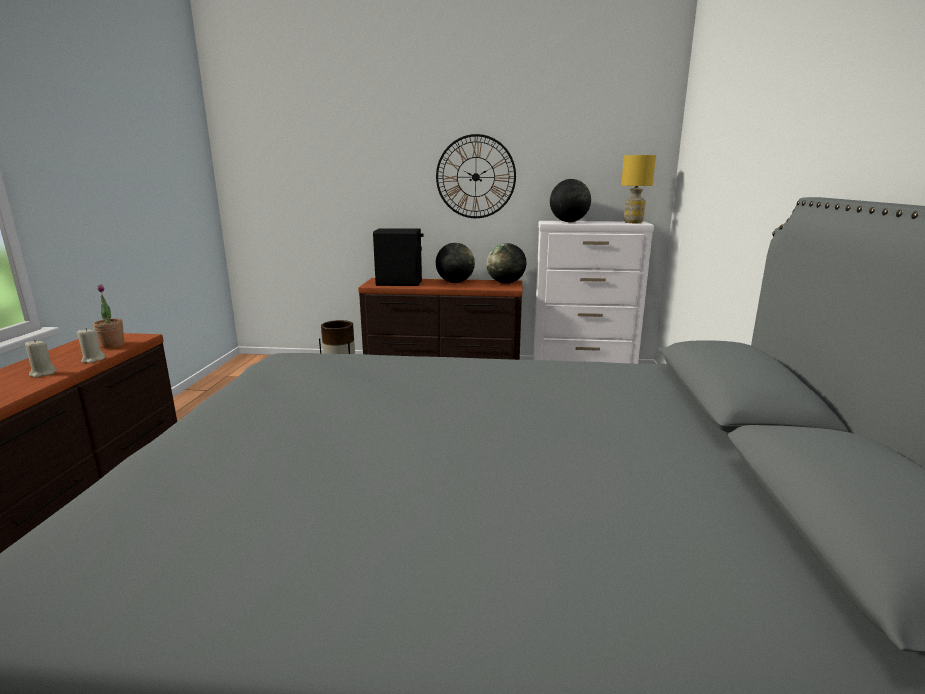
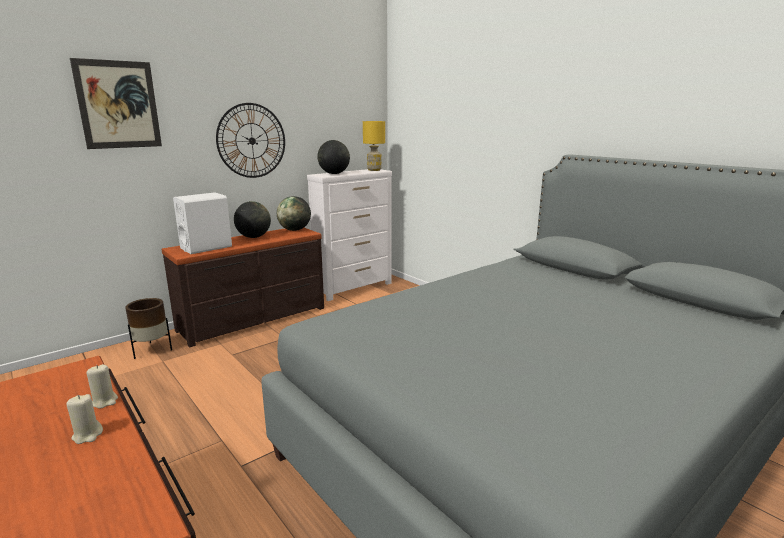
camera: 45 degrees left, 0 degrees up
potted plant [93,284,125,348] -> none
black speaker [373,228,424,286] -> white speaker [173,192,232,254]
none -> picture [70,58,162,149]

